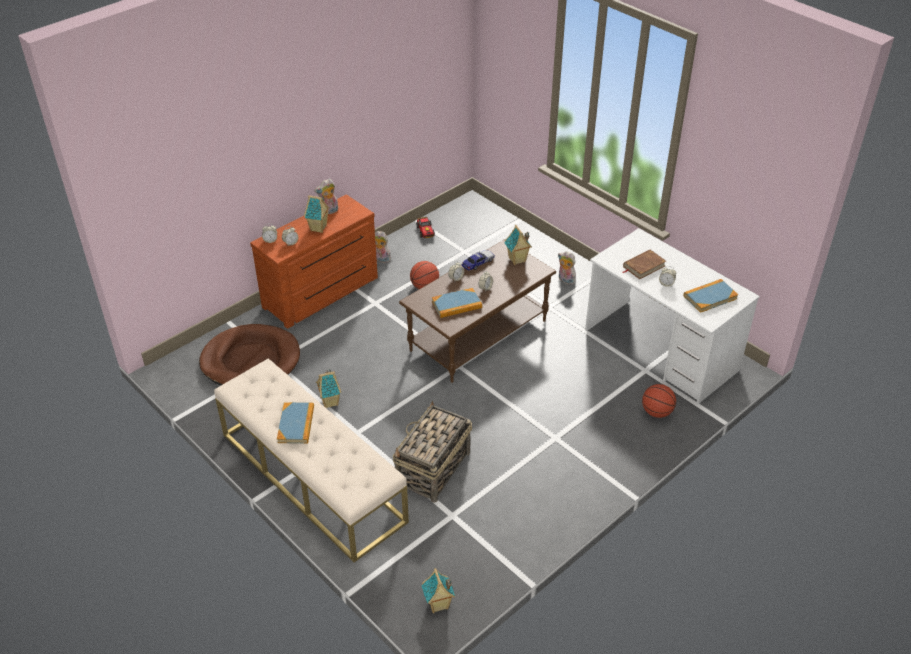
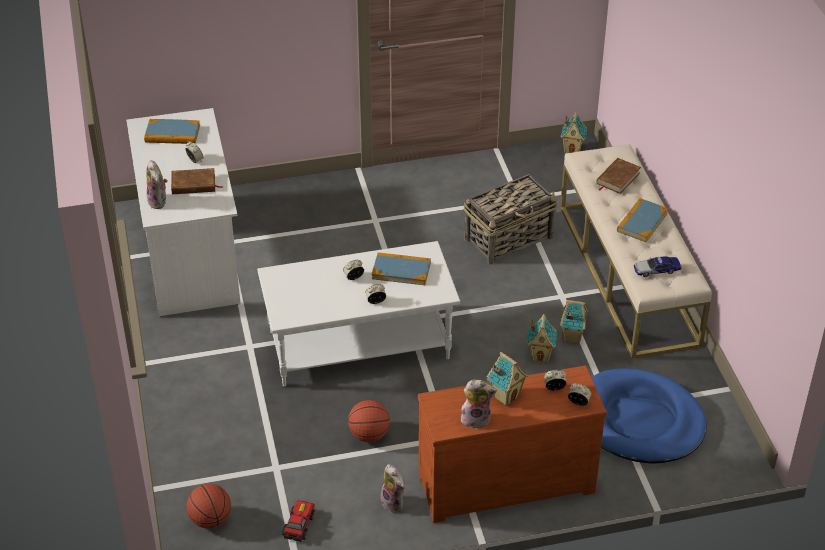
camera: 150 degrees left, 0 degrees up
brown dog bed [199,324,300,385] -> blue dog bed [592,368,707,464]
brown coffee table [399,239,556,383] -> white coffee table [257,241,460,386]
toy car [462,250,495,271] -> toy car moved to [634,256,682,277]
toy house [504,225,532,265] -> toy house moved to [527,314,557,362]
plush toy [558,251,576,285] -> plush toy moved to [146,160,167,209]
basketball [642,384,676,418] -> basketball moved to [187,484,231,529]
none -> brown book [596,158,641,194]

